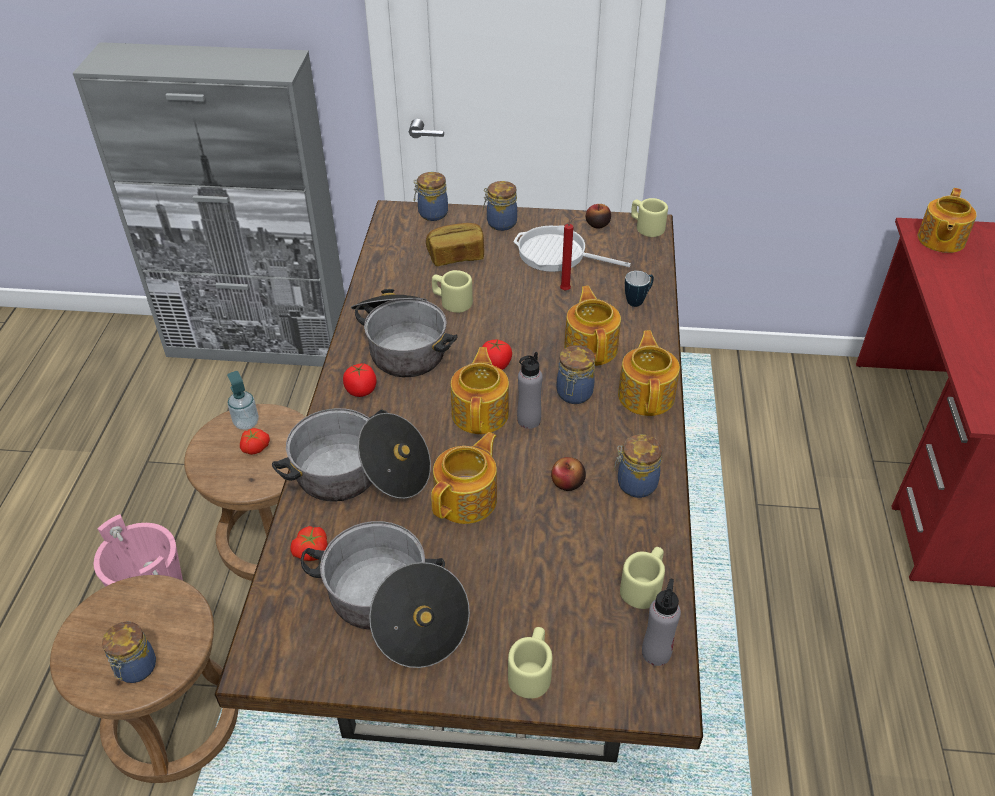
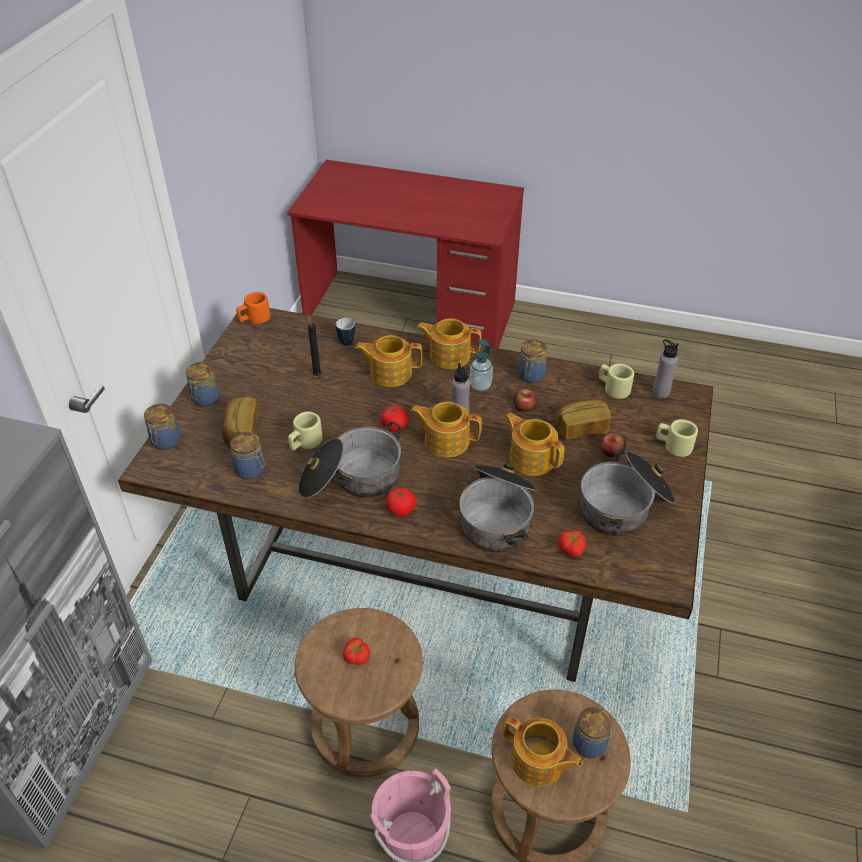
camera: 80 degrees left, 0 degrees up
soap dispenser [227,371,259,430] -> soap dispenser moved to [470,339,493,391]
frying pan [513,225,631,272] -> none
jar [556,345,595,404] -> jar moved to [230,432,265,480]
red candle [560,216,577,291] -> black candle [308,315,321,376]
apple [586,204,611,229] -> apple moved to [600,433,626,457]
beige mug [631,198,668,237] -> orange mug [236,292,270,324]
teapot [917,188,977,253] -> teapot moved to [503,716,582,787]
none -> bread [555,399,611,440]

